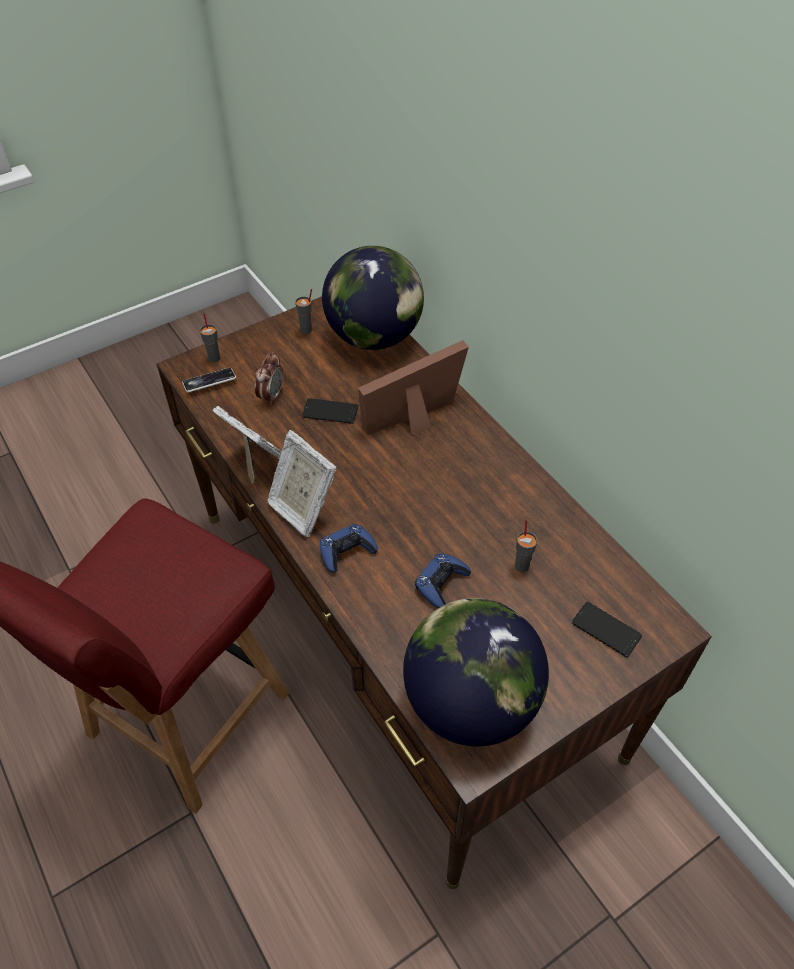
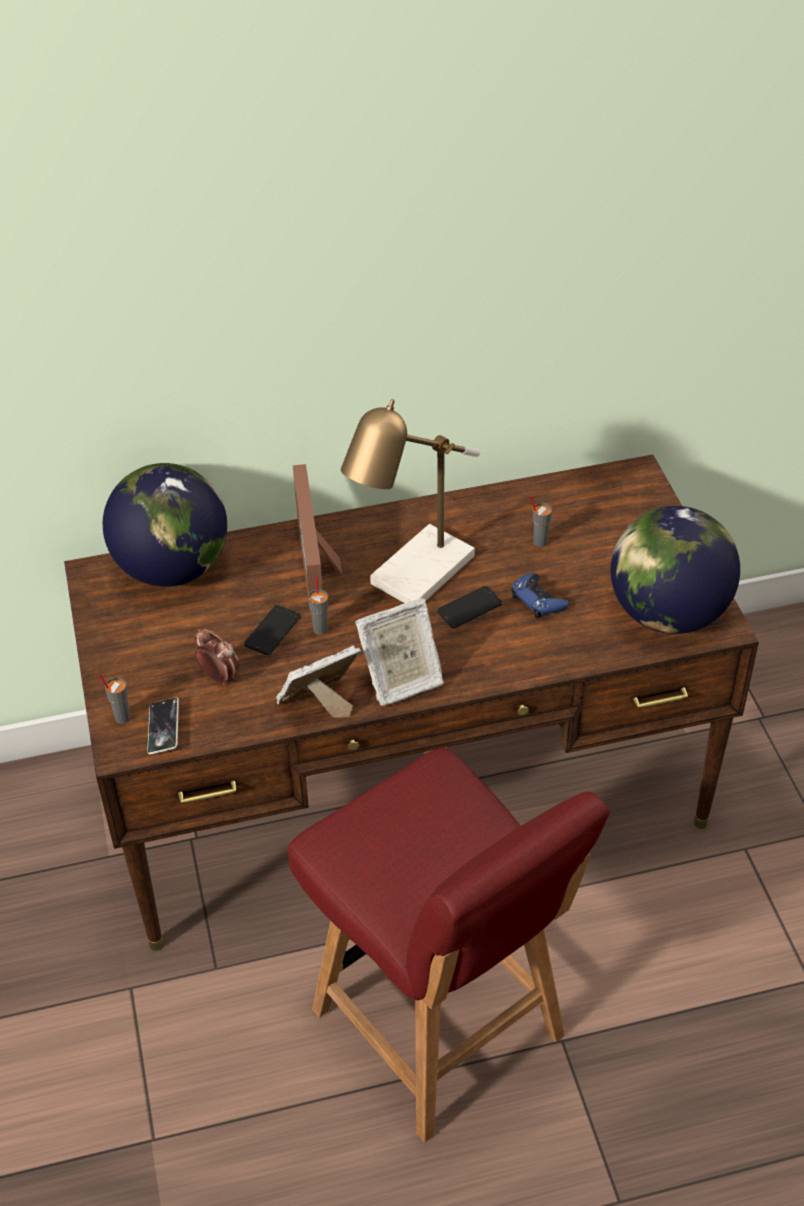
camera: 70 degrees left, 5 degrees down
grey cup [295,289,312,334] -> grey cup moved to [308,576,328,635]
blue game controller [320,524,378,573] -> none
phone [572,602,642,657] -> phone moved to [437,586,502,628]
none -> table lamp [341,399,480,603]

